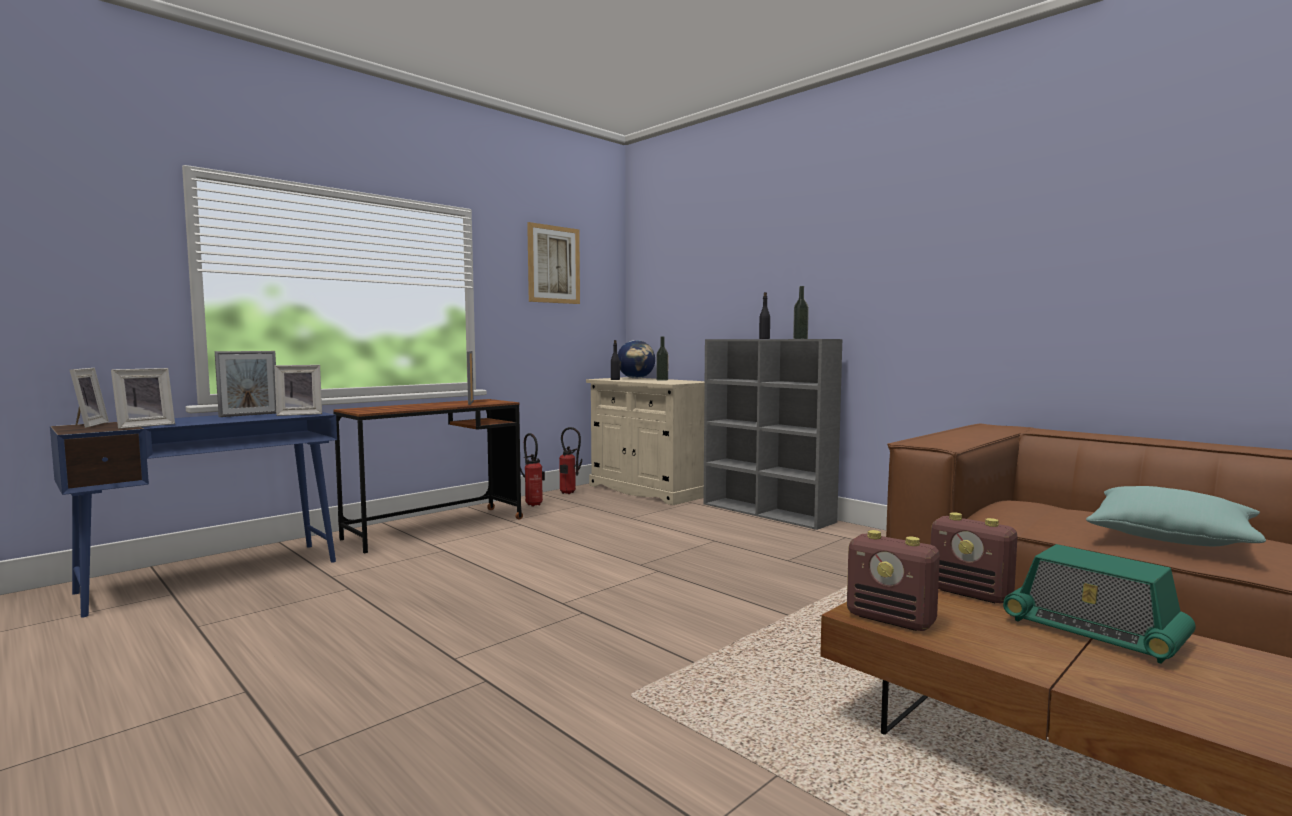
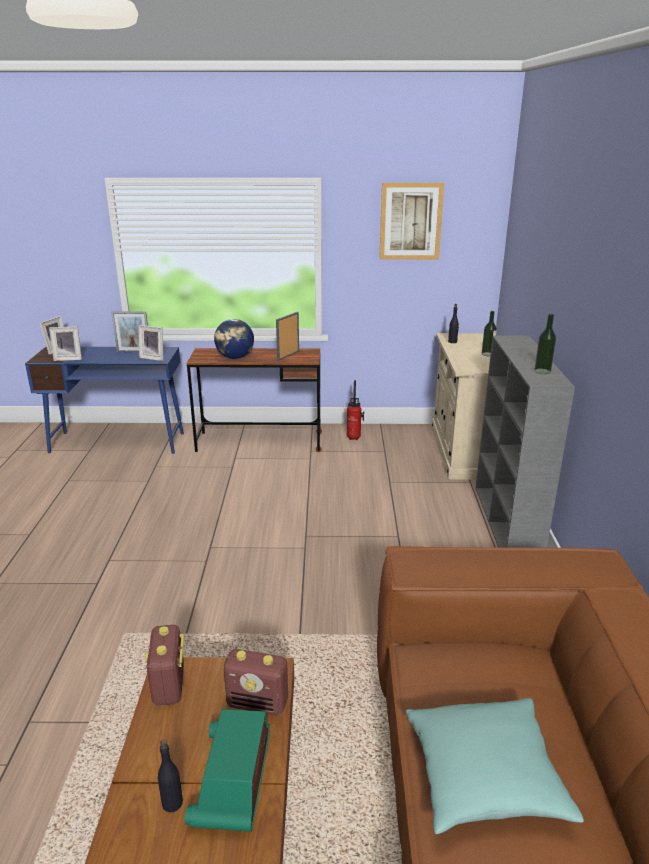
camera: 45 degrees right, 20 degrees up
fire extinguisher [559,427,582,494] -> none
globe [618,340,655,379] -> globe moved to [214,319,254,359]
black bottle [759,292,770,339] -> black bottle moved to [158,739,183,812]
radio [931,512,1017,603] -> radio turned 75 degrees counterclockwise [223,649,288,716]

